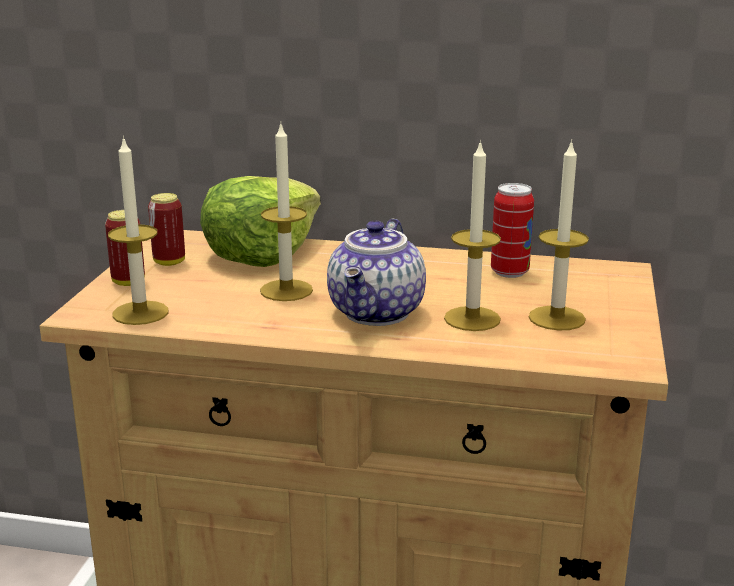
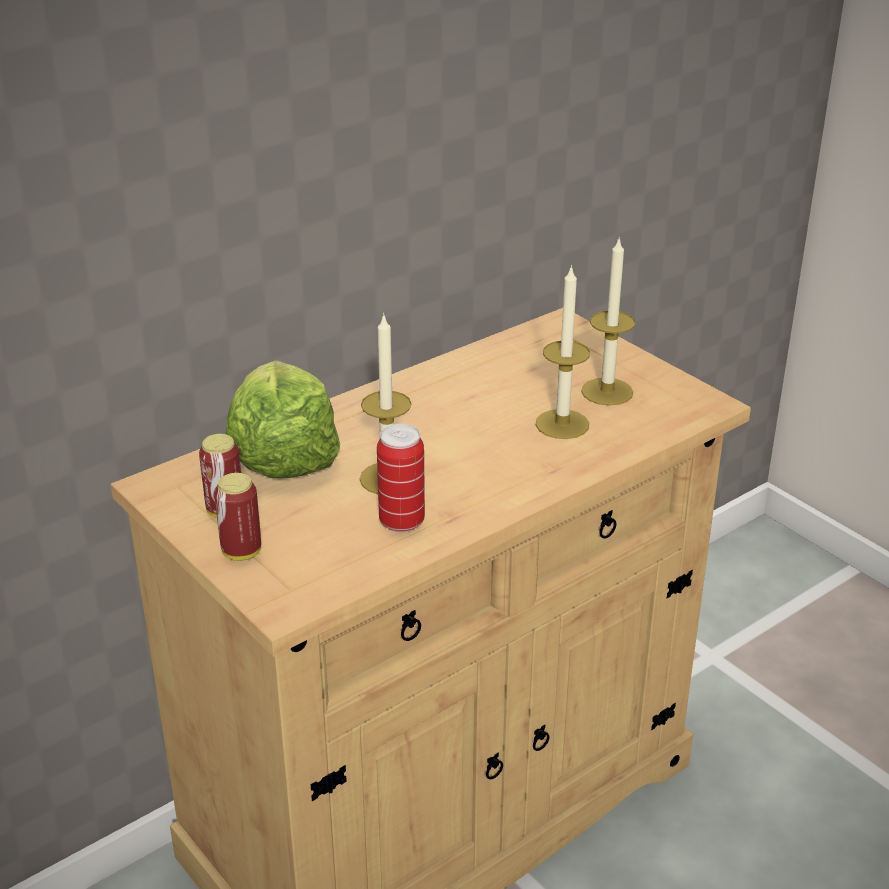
camera: 50 degrees left, 10 degrees up
candle [108,136,168,325] -> none
teapot [327,218,426,326] -> none
can [491,183,534,278] -> can moved to [377,424,425,532]

